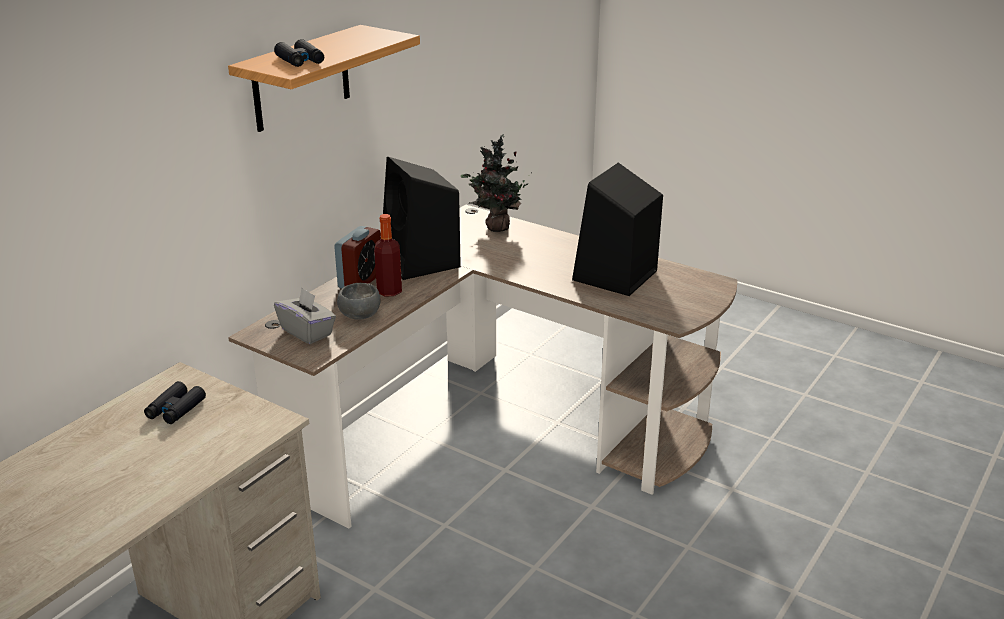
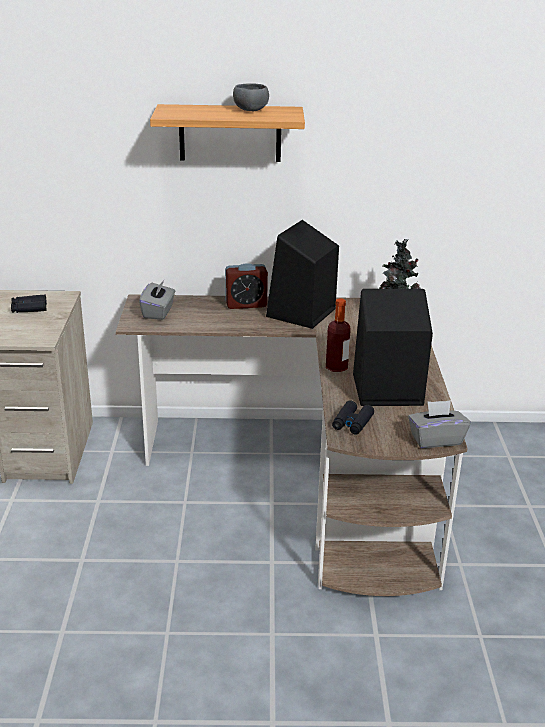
camera: 55 degrees right, 0 degrees up
black binoculars [274,39,324,67] -> black binoculars moved to [332,400,374,435]
grey bowl [337,283,381,319] -> grey bowl moved to [233,83,269,111]
bottle [374,214,402,297] -> bottle moved to [326,298,351,372]
none -> grey tissue box [408,400,471,448]

